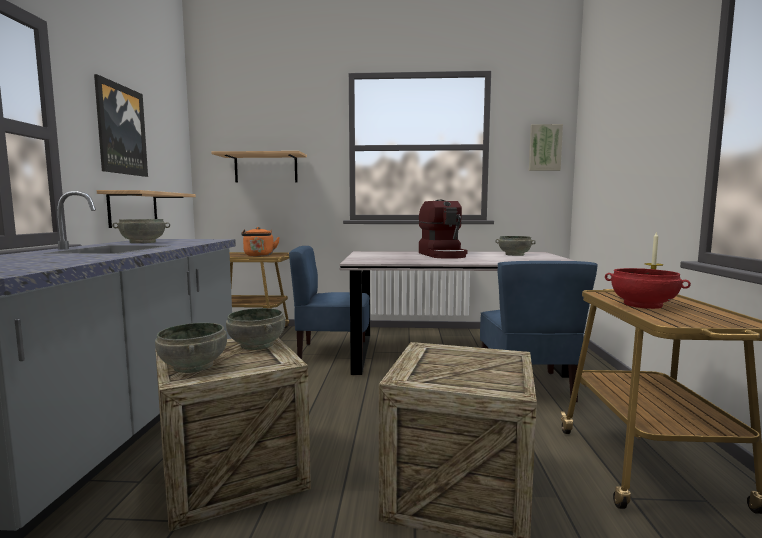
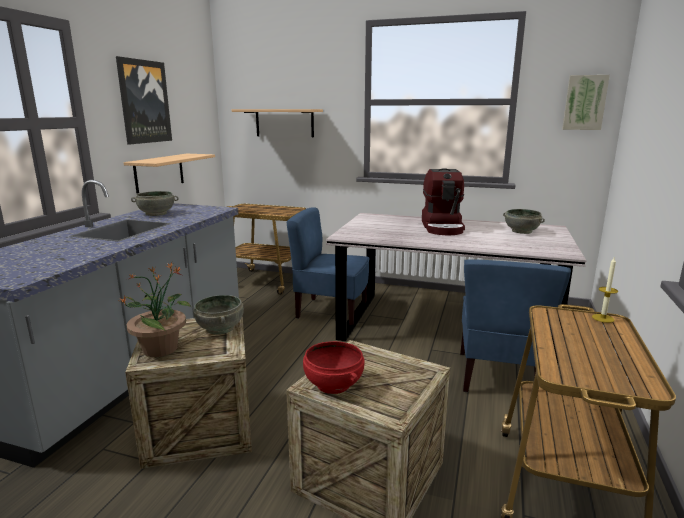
camera: 15 degrees right, 10 degrees up
grey bowl [155,323,227,373] -> potted plant [121,262,191,357]
orange kettle [241,227,280,256] -> none
red bowl [605,268,691,309] -> red bowl moved to [303,341,365,394]

